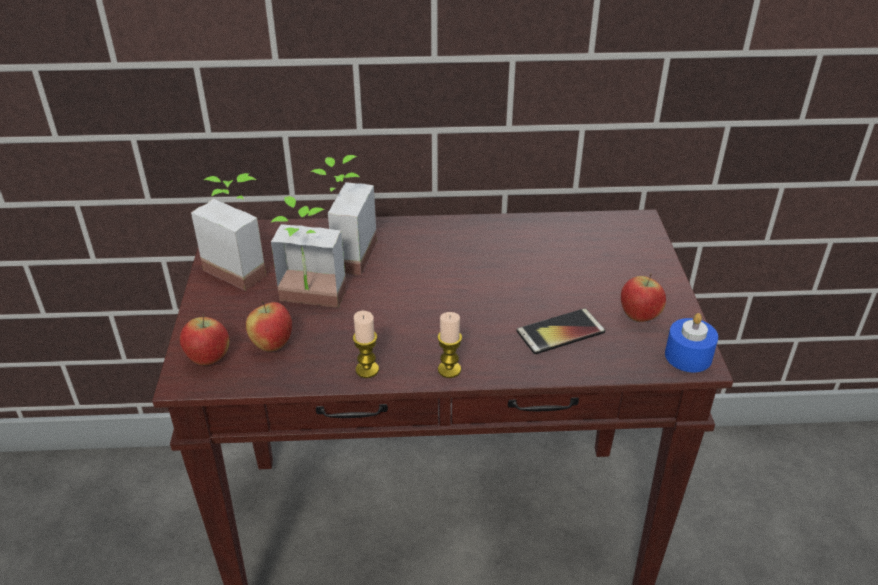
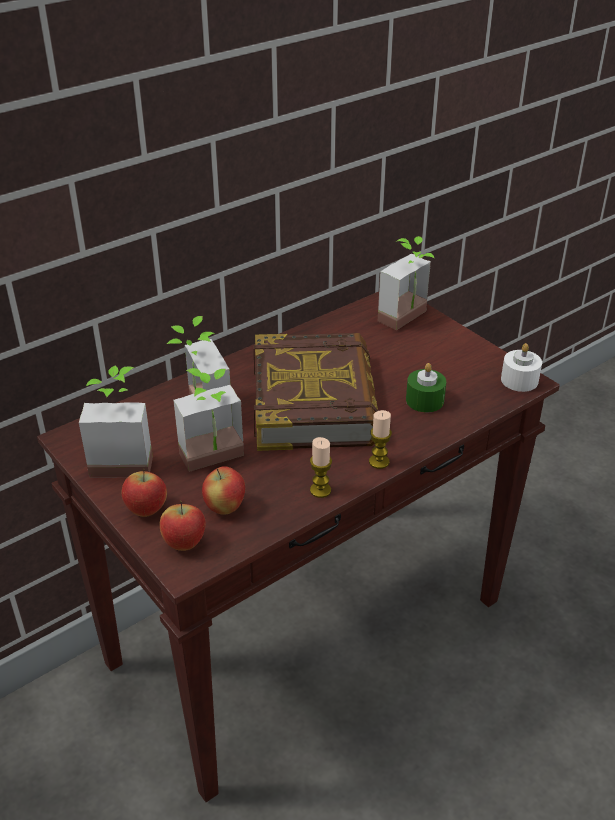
camera: 35 degrees left, 0 degrees up
phone [517,308,605,354] -> green candle [406,363,446,412]
apple [621,273,666,322] -> apple moved to [121,468,167,517]
blue candle [665,313,718,372] -> white candle [501,343,542,392]
none -> book [254,333,378,451]
none -> potted plant [378,236,434,330]

